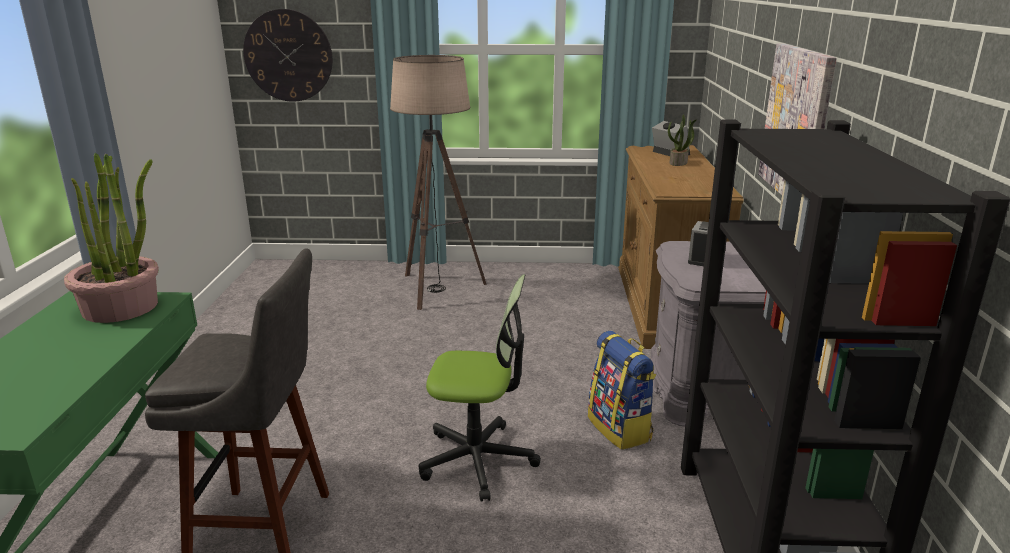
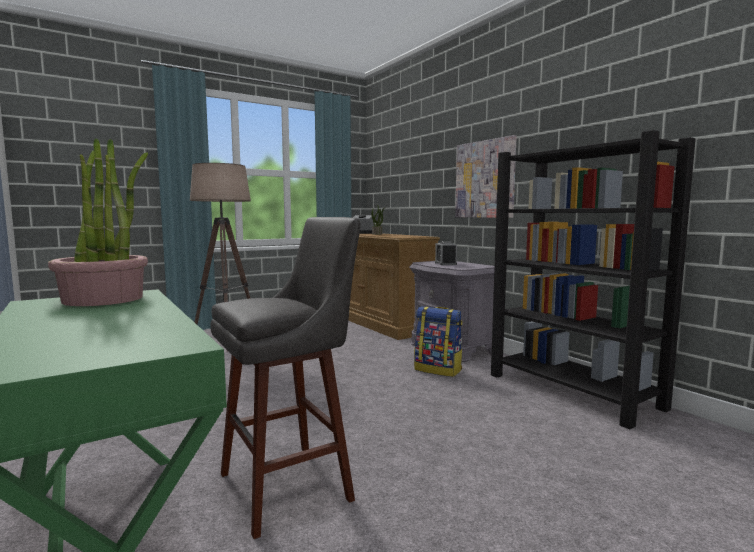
camera: 35 degrees left, 15 degrees down
wall clock [243,9,333,102] -> none
office chair [419,274,541,502] -> none

